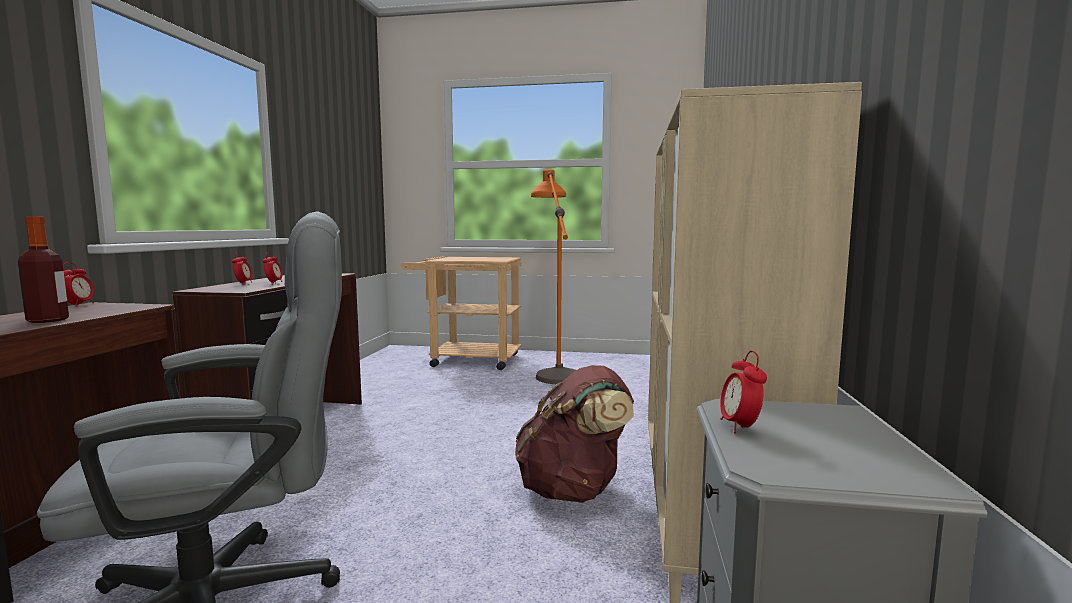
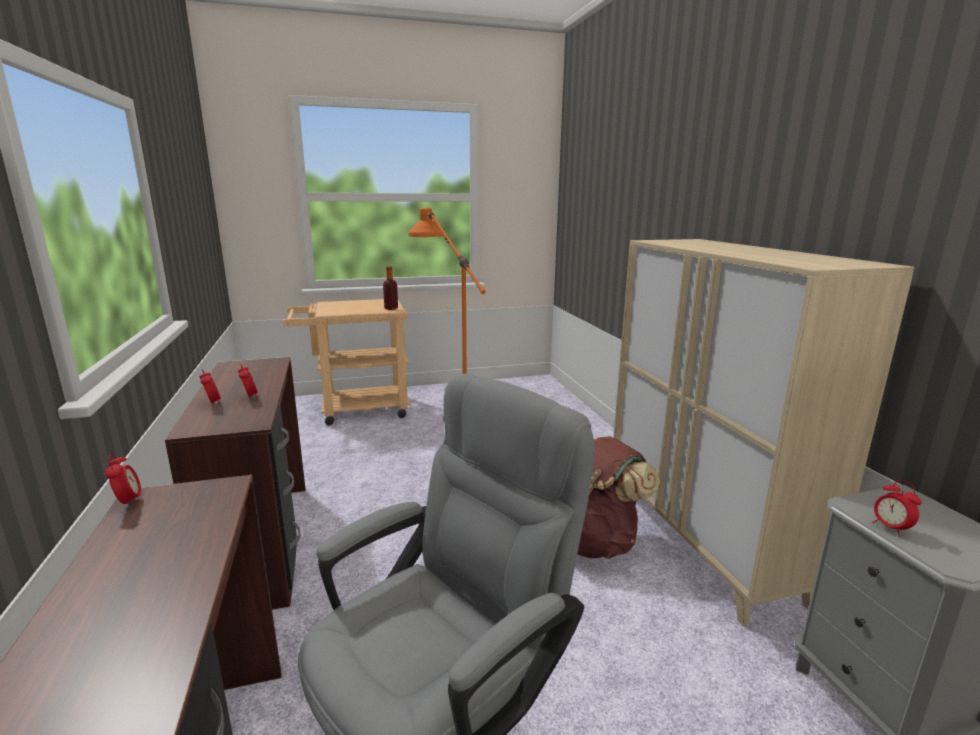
camera: 25 degrees left, 10 degrees up
bottle [18,217,69,323] -> bottle moved to [383,266,398,310]

